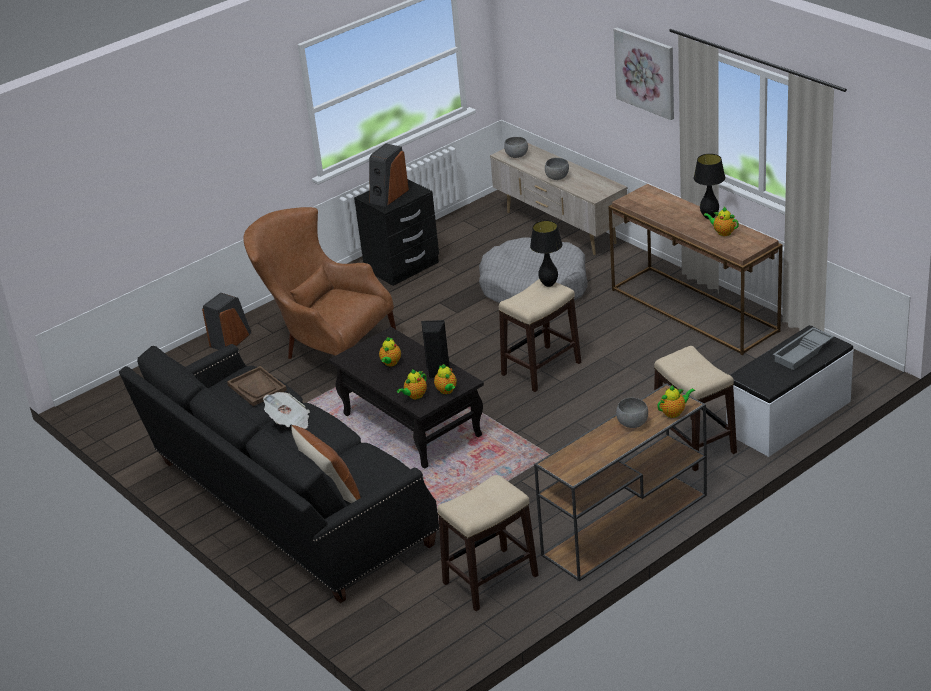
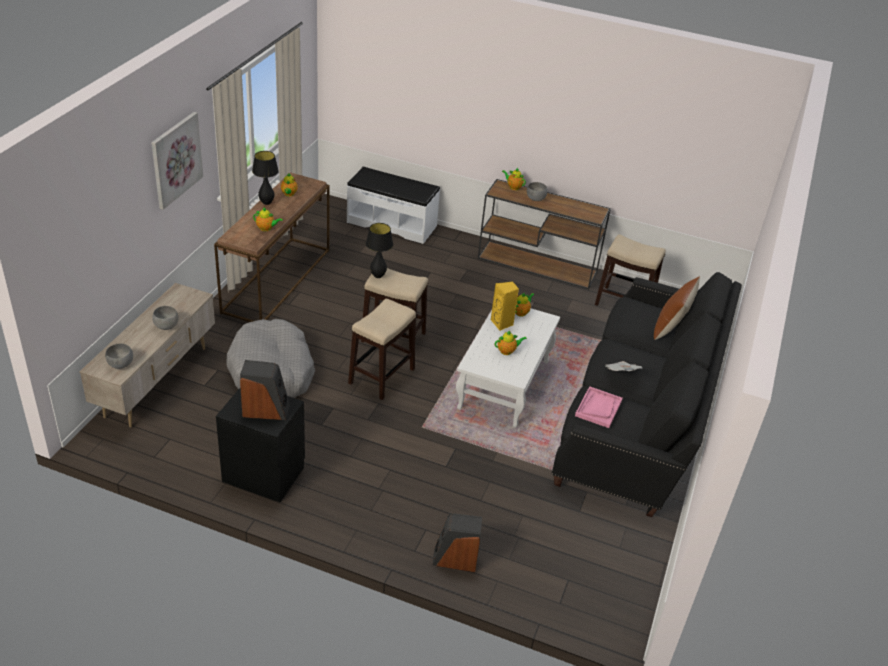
camera: 125 degrees left, 5 degrees up
brown tray [227,366,287,406] -> pink tray [575,386,623,428]
brown armchair [244,207,396,359] -> none
black coffee table [329,327,484,469] -> white coffee table [456,308,560,427]
teapot [397,369,427,399] -> teapot moved to [253,207,283,231]
black speaker [421,320,450,379] -> yellow speaker [491,282,519,331]
stool [654,346,737,471] -> stool moved to [348,299,416,400]
grey tray [773,327,834,370] -> none

